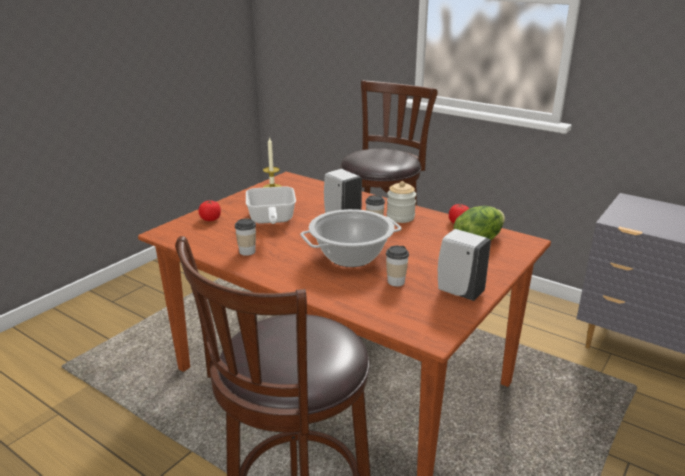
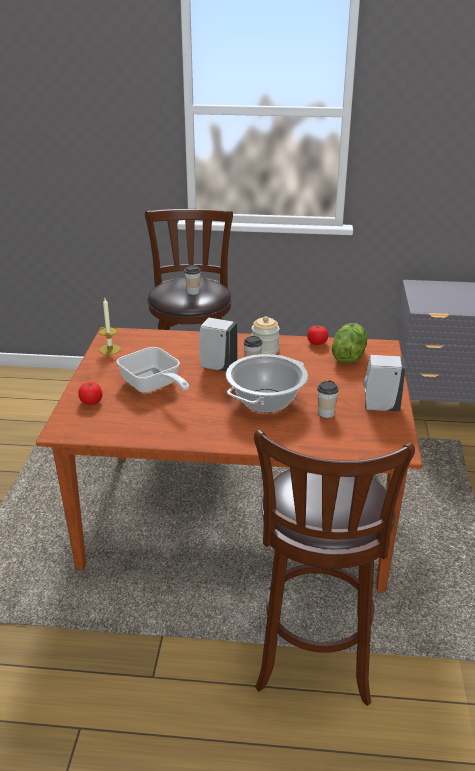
camera: 30 degrees left, 5 degrees up
cup [235,218,256,256] -> cup moved to [184,266,201,295]

